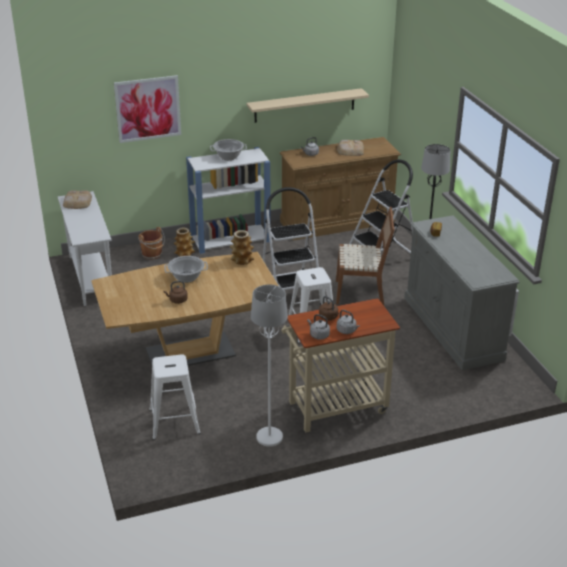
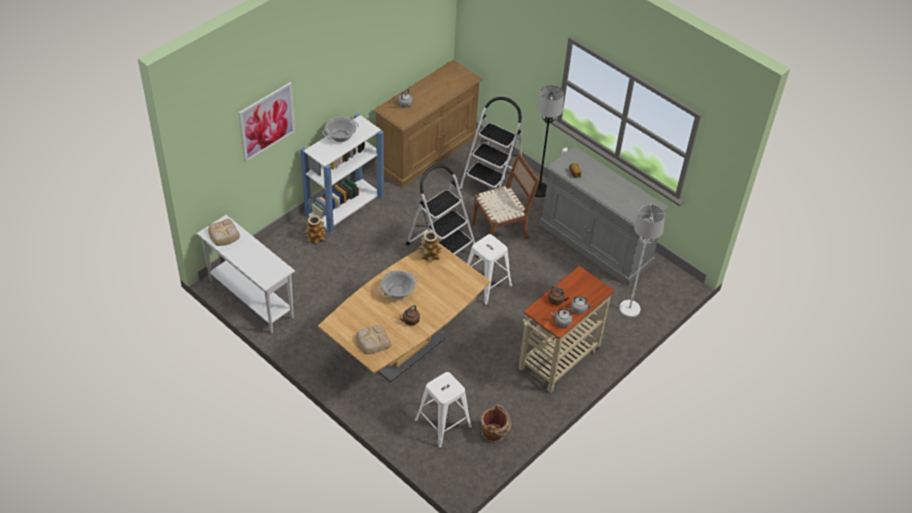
camera: 30 degrees left, 15 degrees up
brown bucket [138,227,165,260] -> brown bucket moved to [481,405,511,443]
beige shelf [247,88,369,123] -> none
white floor lamp [251,285,288,447] -> white floor lamp moved to [619,204,665,317]
bread [337,140,364,156] -> bread moved to [356,325,391,354]

